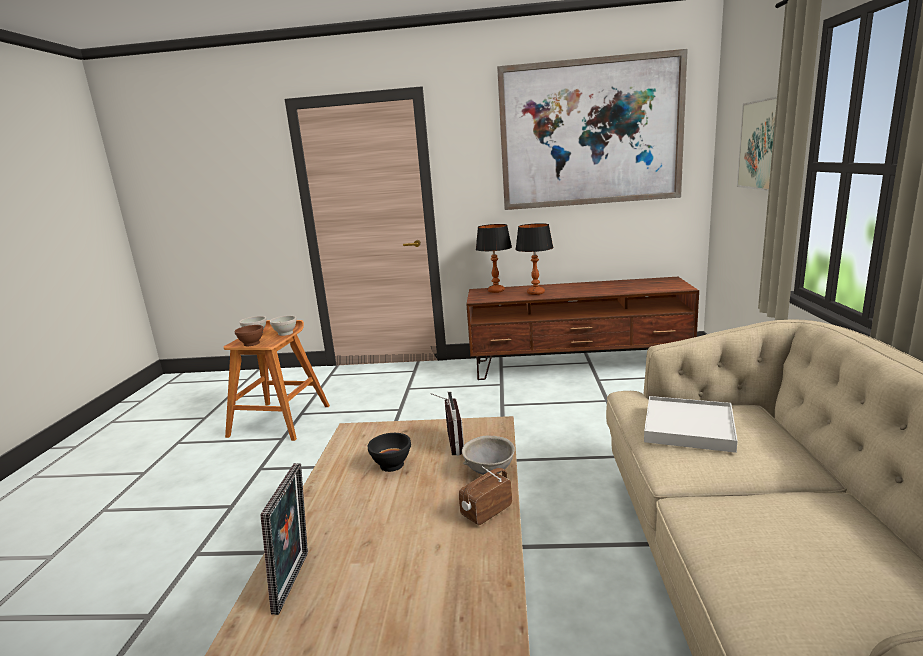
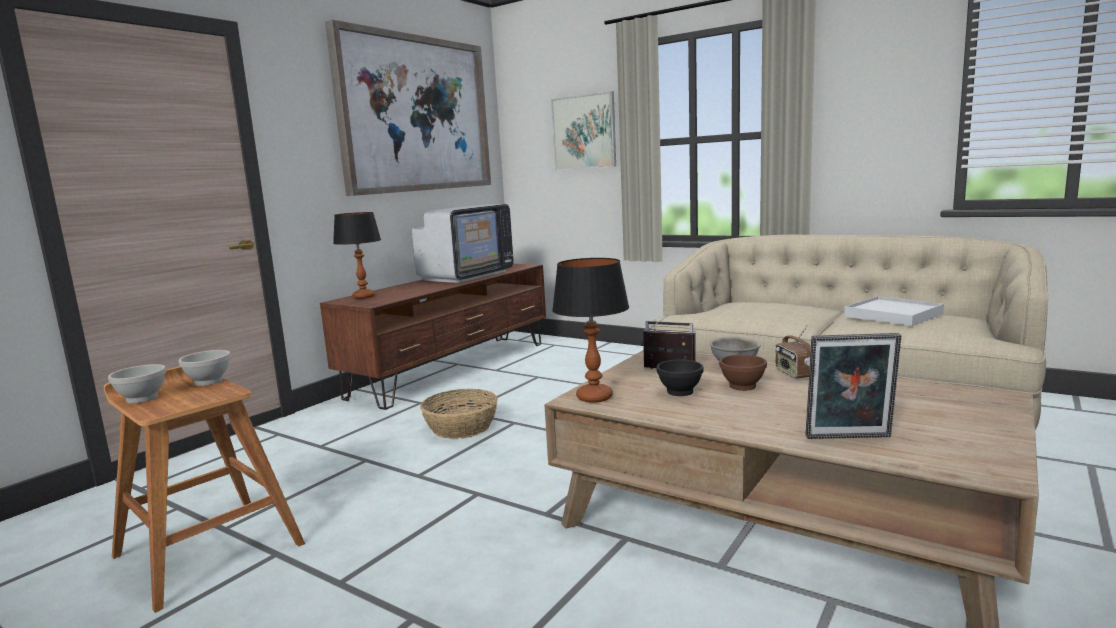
camera: 60 degrees left, 5 degrees down
brown bowl [234,325,264,346] -> brown bowl moved to [719,355,767,391]
picture frame [261,463,308,615] -> picture frame turned 150 degrees clockwise [806,333,902,439]
table lamp [515,223,554,295] -> table lamp moved to [552,258,629,403]
white tray [644,396,738,453] -> white tray moved to [844,296,944,326]
none -> television [412,204,513,283]
none -> basket [420,389,498,439]

